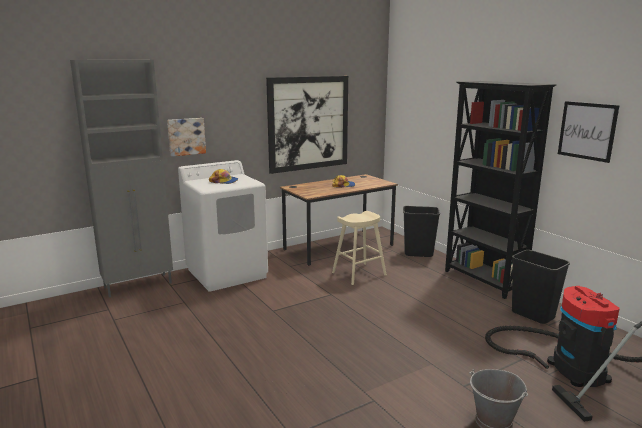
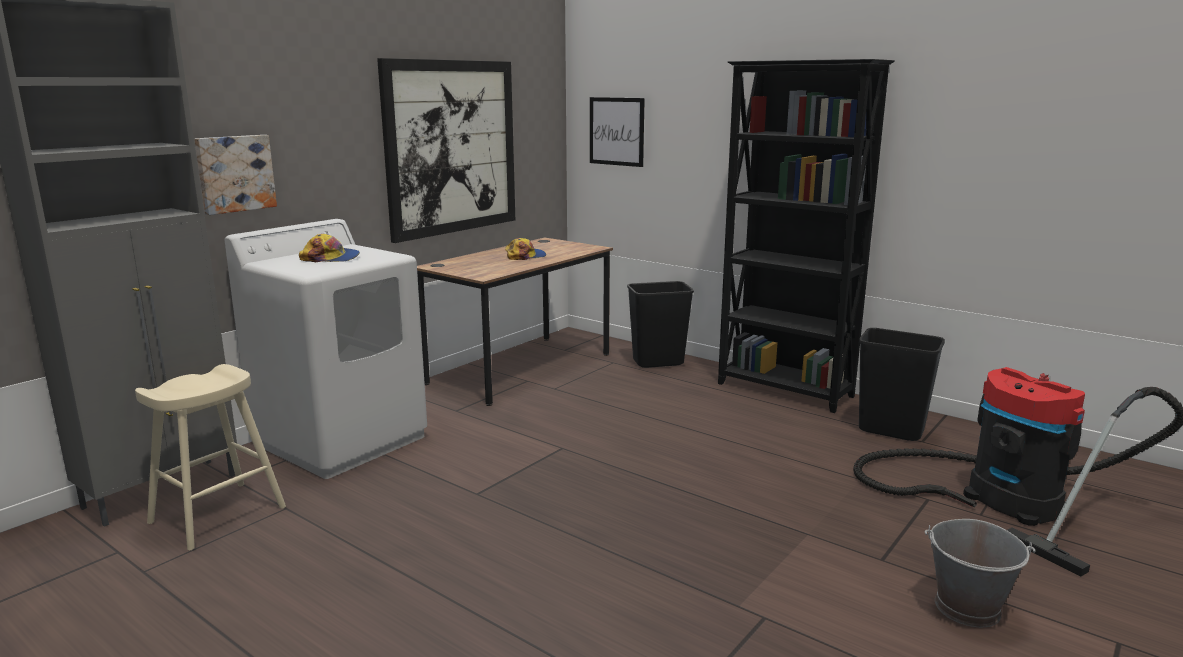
camera: 20 degrees left, 0 degrees up
beige stool [332,211,387,285] -> beige stool moved to [135,364,286,550]
picture [558,101,620,163] -> picture moved to [590,97,645,167]

